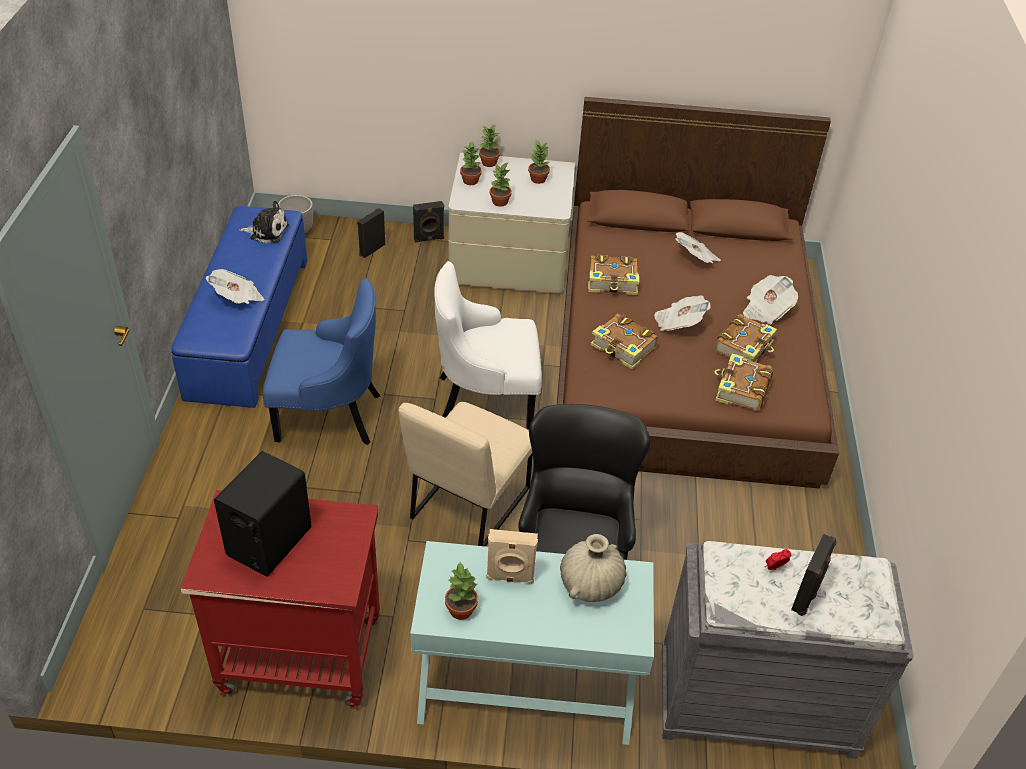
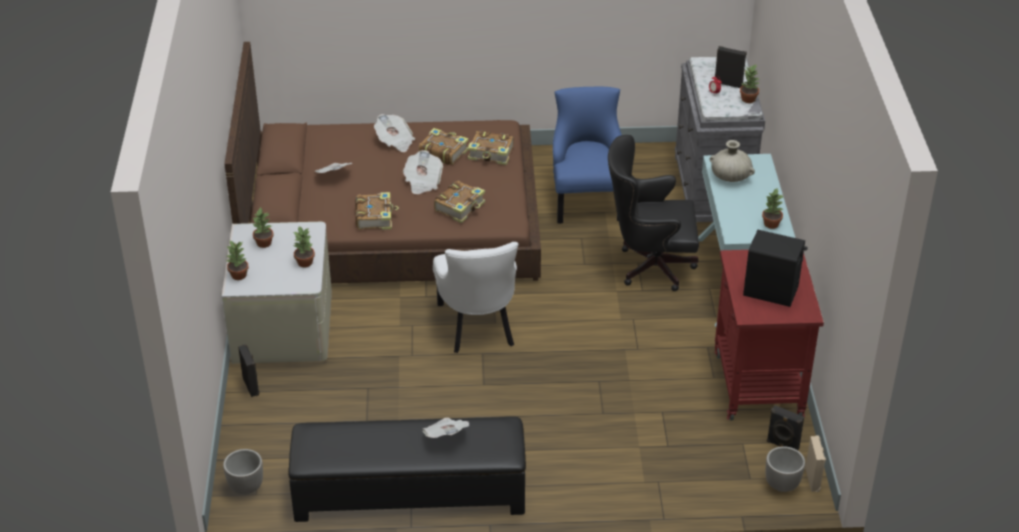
camera: 95 degrees left, 5 degrees down
blue bench [171,206,307,408] -> black bench [288,417,526,522]
plush toy [239,201,289,243] -> none
blue chair [263,278,380,445] -> blue chair moved to [553,87,622,224]
black speaker [357,208,385,258] -> black speaker moved to [767,405,804,450]
beige chair [398,402,533,547] -> none
potted plant [460,140,482,185] -> potted plant moved to [740,64,760,103]
beige speaker [486,529,538,584] -> beige speaker moved to [805,435,826,492]
none -> planter [766,446,805,492]

